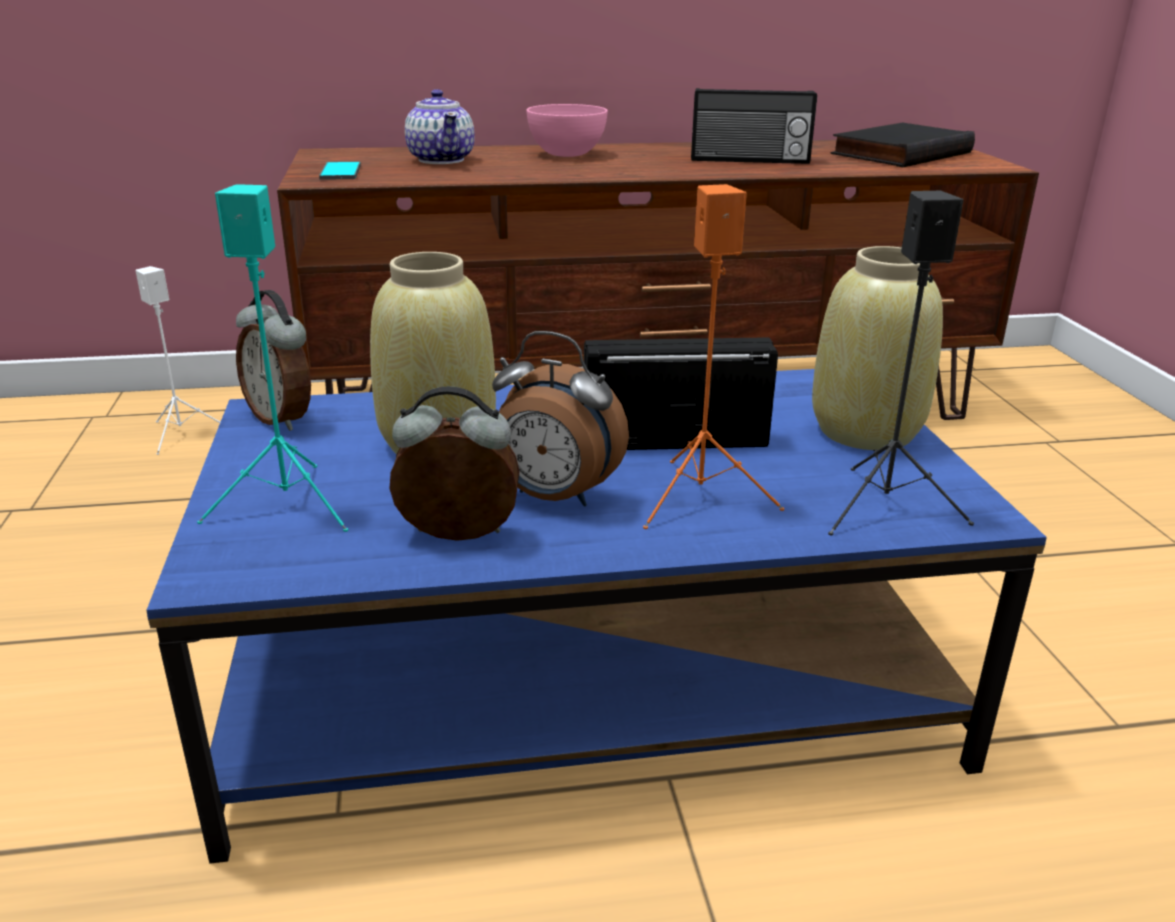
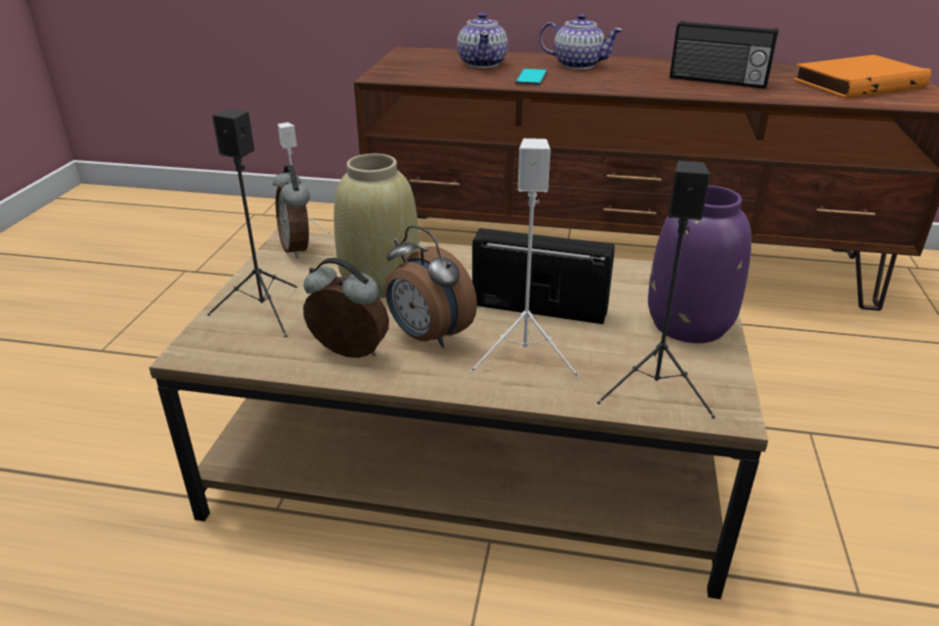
camera: 20 degrees right, 5 degrees up
blue coffee table [146,369,1047,864] -> brown coffee table [149,230,768,599]
turquoise speaker [197,184,348,532] -> black speaker [207,108,297,337]
phone [319,162,361,180] -> phone moved to [515,68,547,86]
pink bowl [526,104,608,157] -> teapot [539,13,623,69]
orange speaker [643,184,784,529] -> white speaker [470,138,579,378]
beige vase [812,246,943,450] -> purple vase [648,185,752,343]
black book [831,122,975,167] -> orange book [793,55,931,99]

